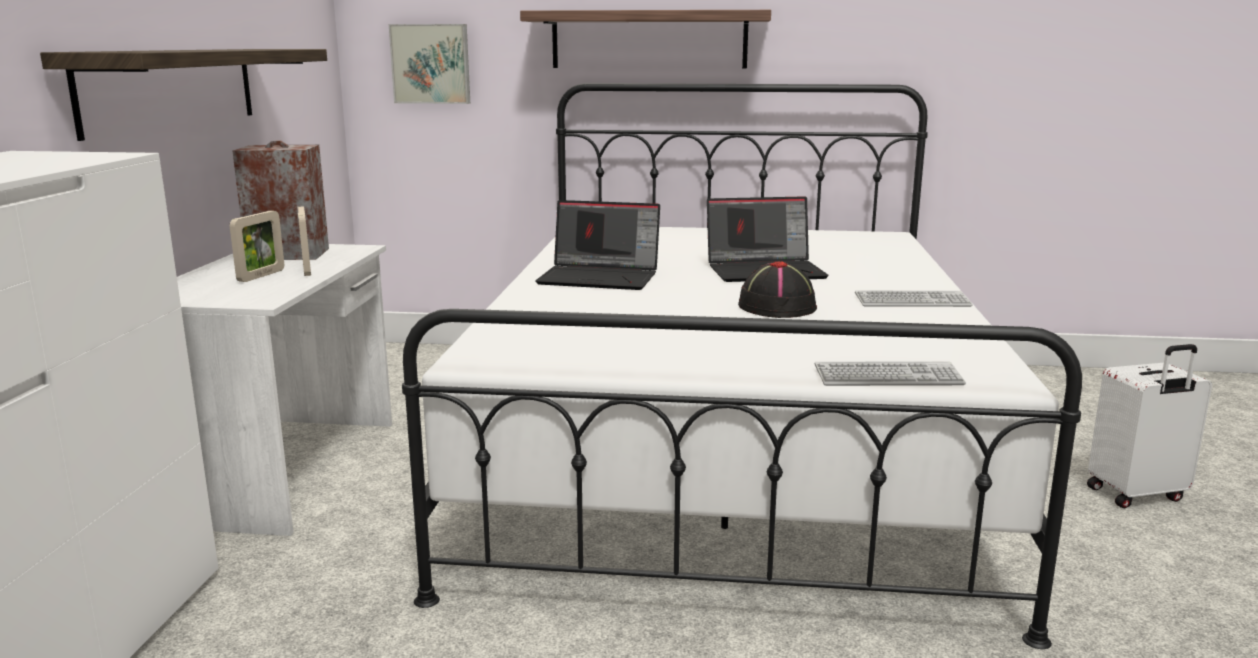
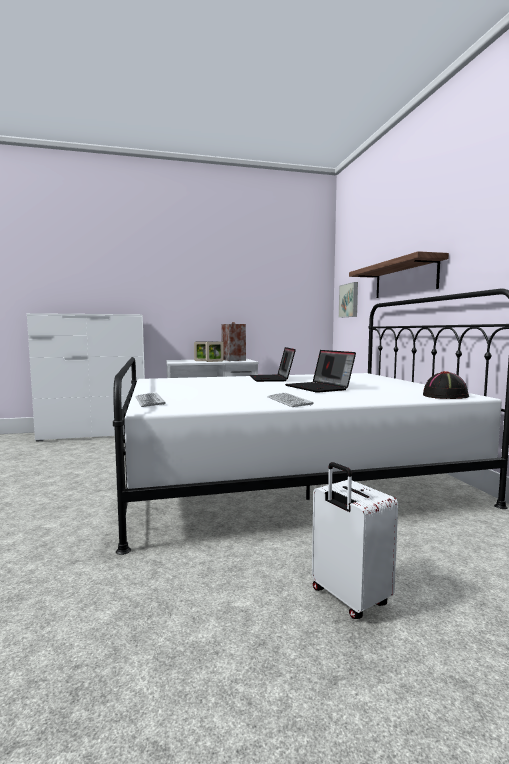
camera: 70 degrees right, 10 degrees down
shelf [40,49,327,141] -> none
black hat [738,262,817,318] -> black hat moved to [423,371,469,399]

